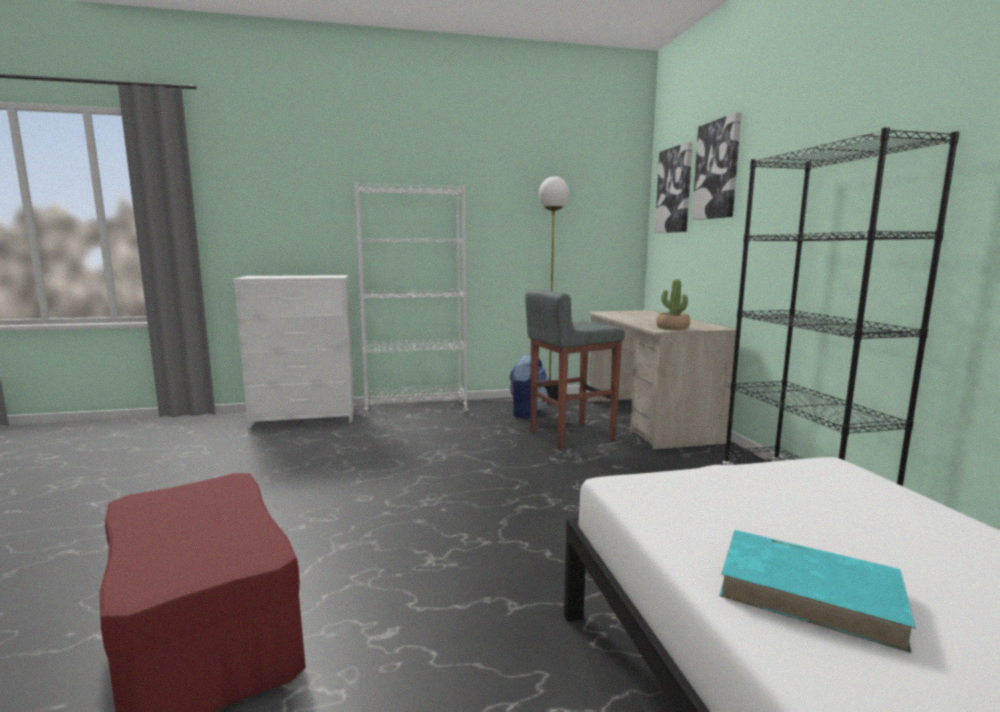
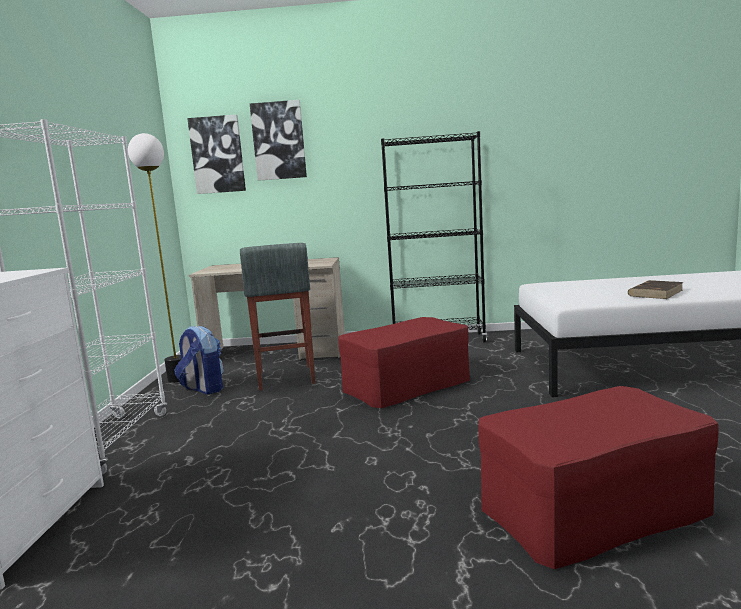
camera: 75 degrees left, 0 degrees up
potted plant [656,279,690,330] -> none
turquoise book [719,530,916,653] -> brown book [628,280,683,299]
none -> red ottoman [338,317,470,408]

